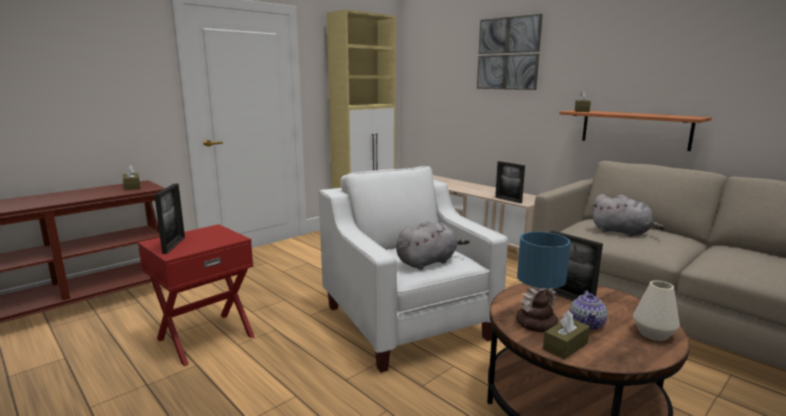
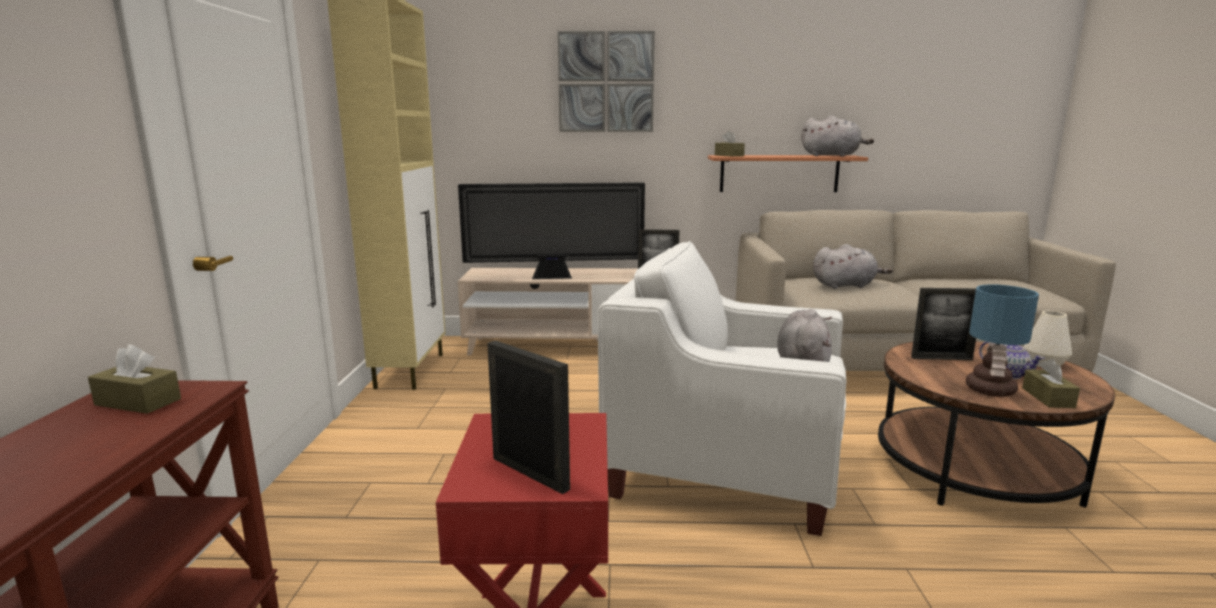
camera: 45 degrees left, 0 degrees up
none -> television [458,182,645,279]
none -> grey plush toy [801,115,874,156]

